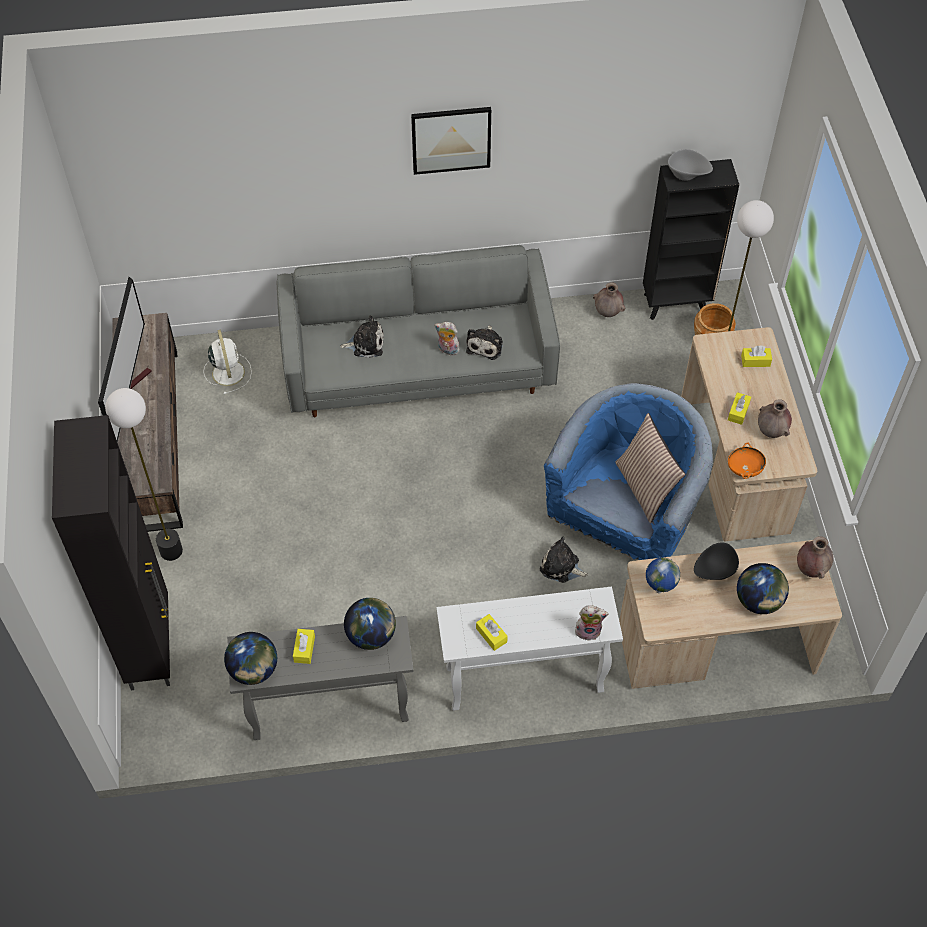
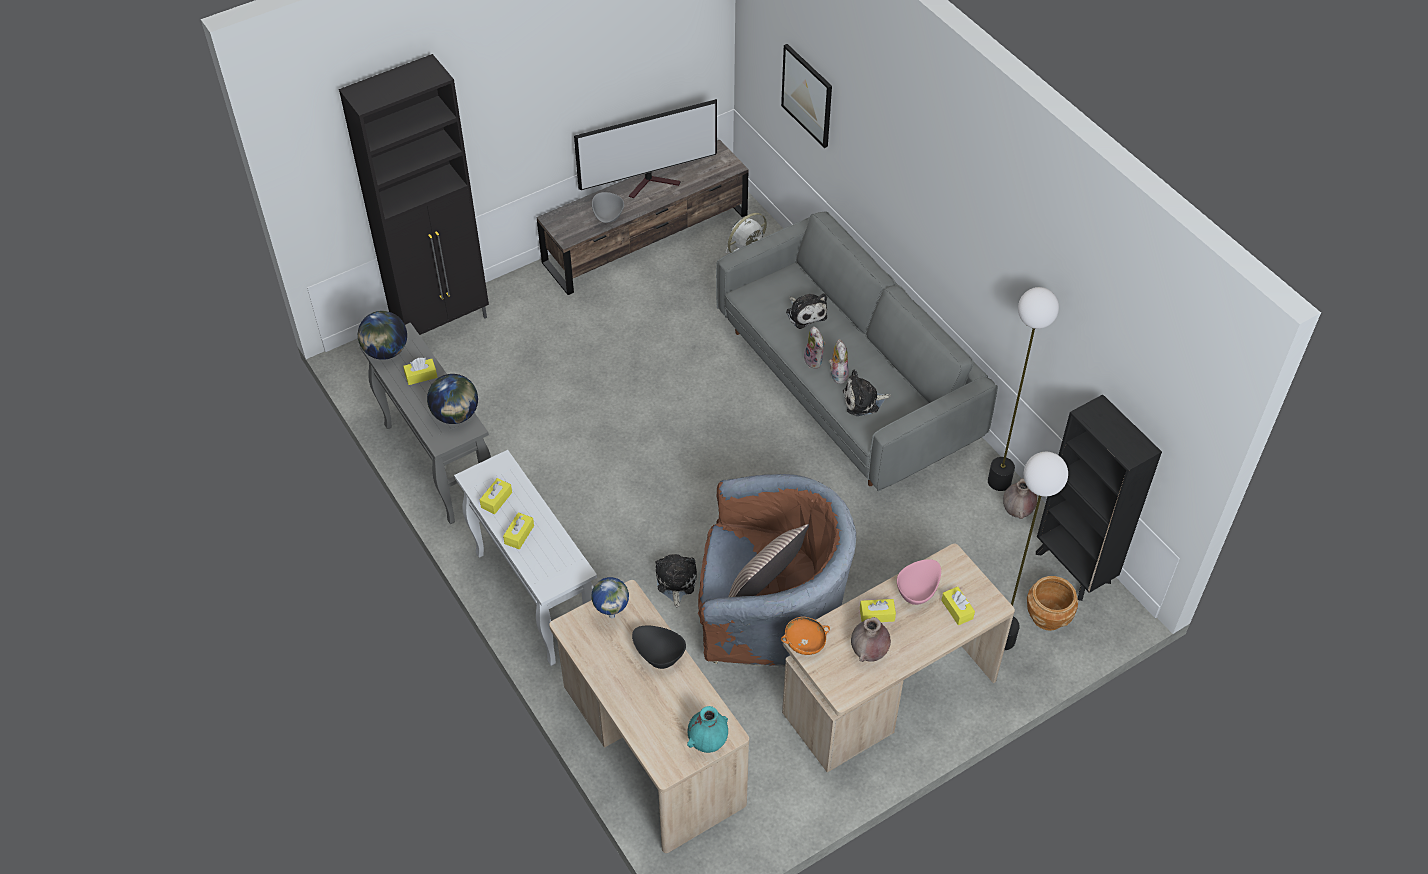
camera: 65 degrees right, 5 degrees down
floor lamp [105,388,183,561] -> floor lamp moved to [988,287,1059,491]
picture [411,107,491,175] -> picture moved to [781,44,832,148]
blue armchair [544,383,713,561] -> brown armchair [698,474,856,668]
plush toy [575,605,609,641] -> plush toy moved to [804,326,826,369]
grey bowl [668,149,713,181] -> grey bowl moved to [592,192,624,223]
globe [737,563,789,614] -> none
brown vase [797,536,834,579] -> turquoise vase [687,706,728,753]
none -> yellow tissue box [503,512,534,549]
none -> pink bowl [897,559,941,605]

